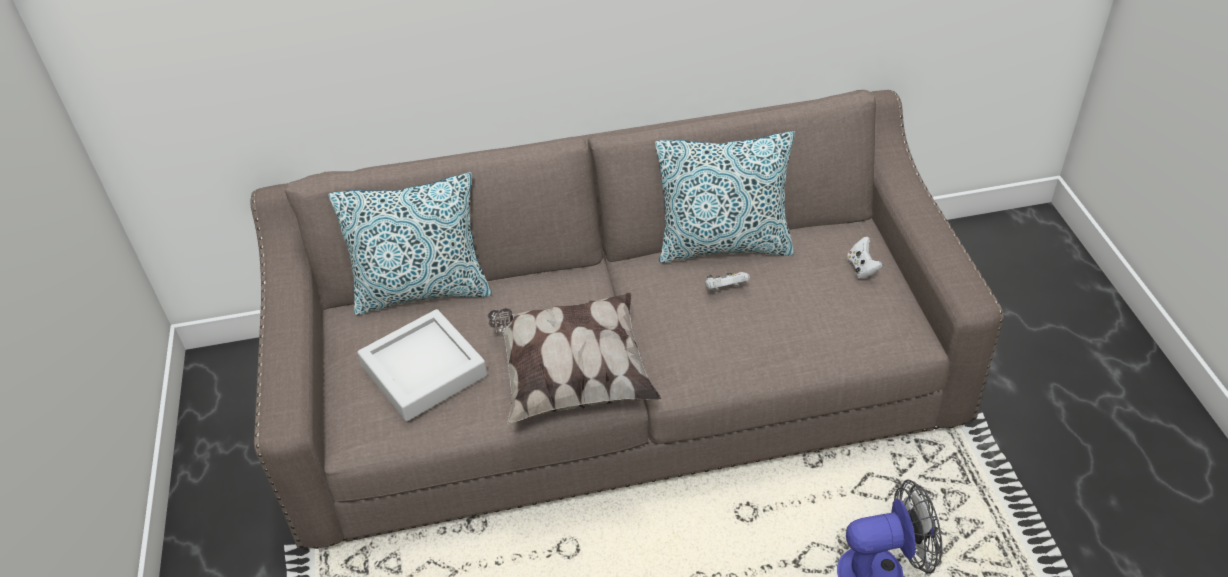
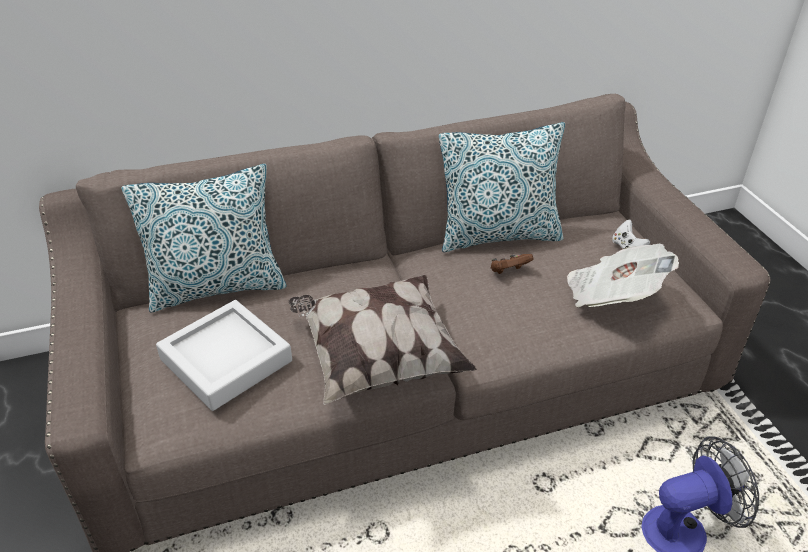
camera: 10 degrees left, 5 degrees down
white game controller [705,272,750,292] -> brown game controller [491,254,533,274]
none -> newspaper [567,244,679,307]

